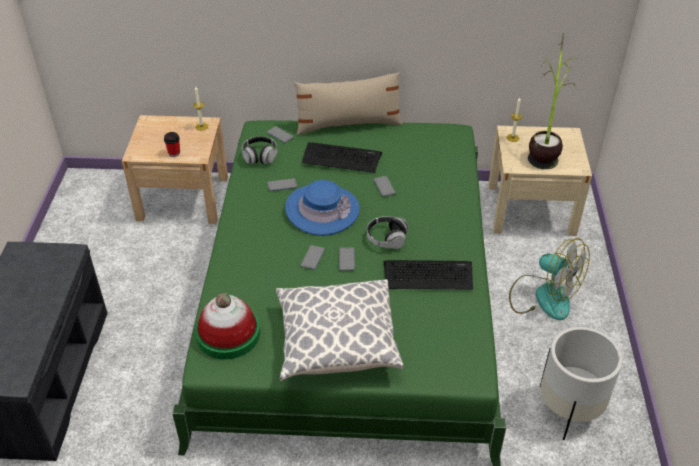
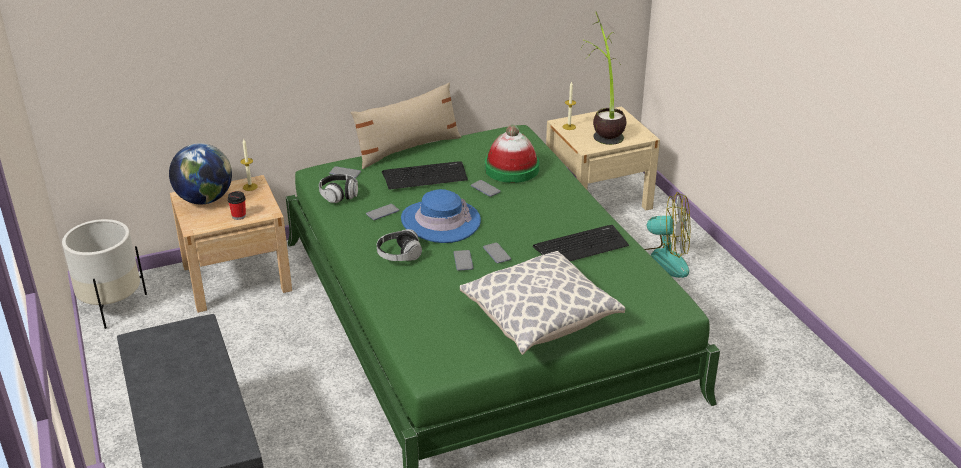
camera: 25 degrees left, 10 degrees down
hat [195,293,260,359] -> hat moved to [485,125,539,183]
headphones [367,216,408,249] -> headphones moved to [377,229,422,261]
white planter [540,327,623,440] -> white planter moved to [62,219,147,329]
none -> globe [169,143,232,205]

